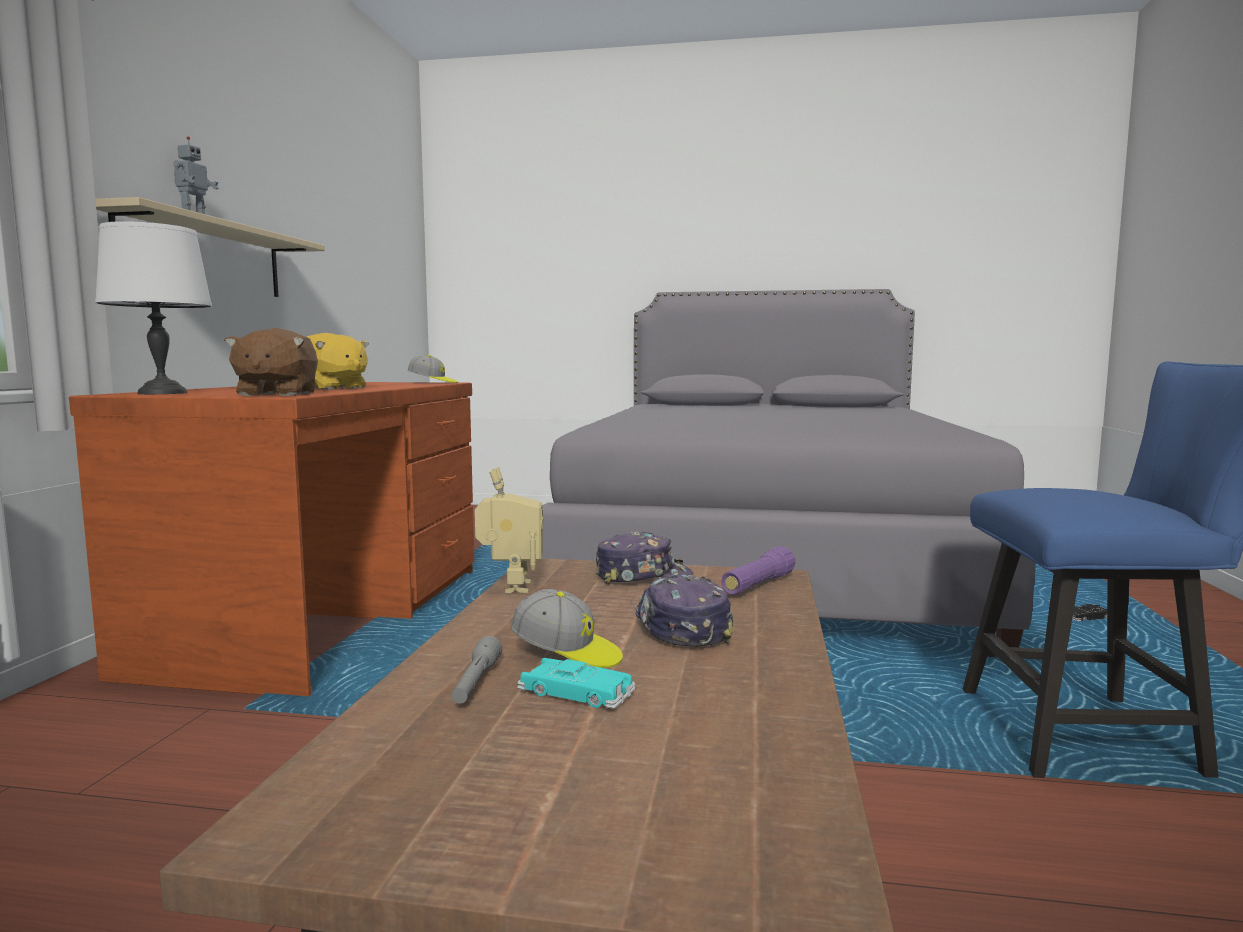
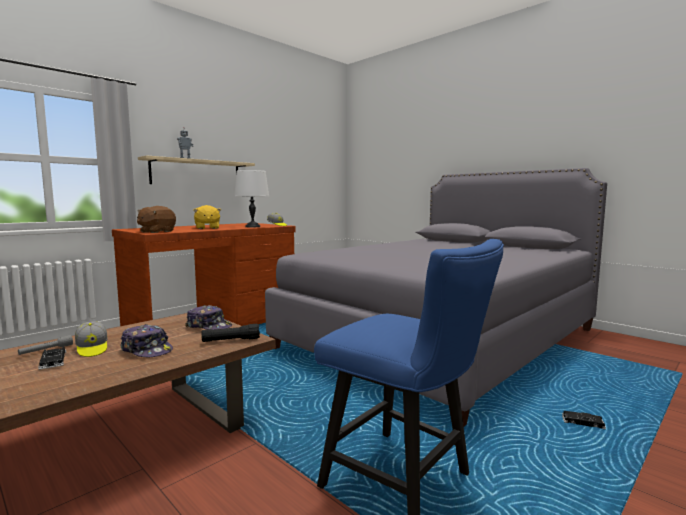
camera: 35 degrees right, 0 degrees up
white table lamp [95,221,212,394] -> white table lamp moved to [234,170,269,227]
toy robot [475,467,543,593] -> none
turquoise toy car [517,658,635,709] -> black toy car [38,347,66,370]
cap [635,574,734,646] -> cap turned 105 degrees clockwise [121,324,173,357]
purple flashlight [721,546,796,595] -> black flashlight [201,324,260,342]

